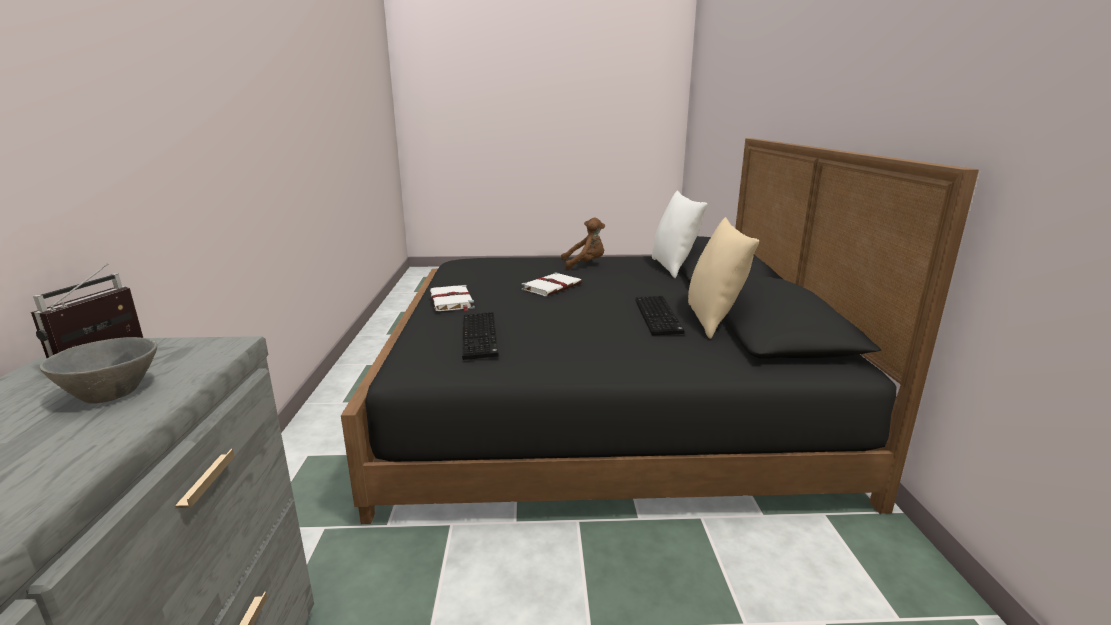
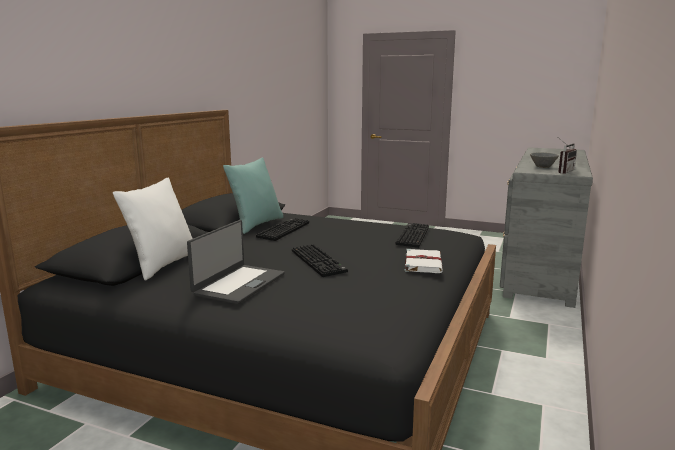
camera: 155 degrees left, 5 degrees down
white book [521,273,582,296] -> keyboard [292,244,348,277]
brown plush toy [561,217,605,270] -> laptop [187,220,285,304]
beige pillow [688,217,759,339] -> turquoise pillow [223,157,284,234]

